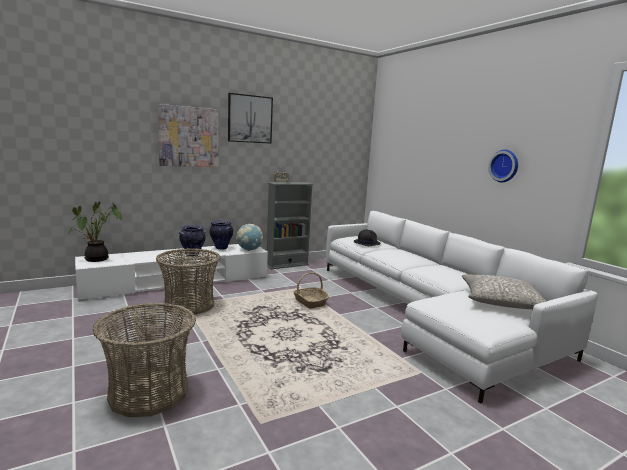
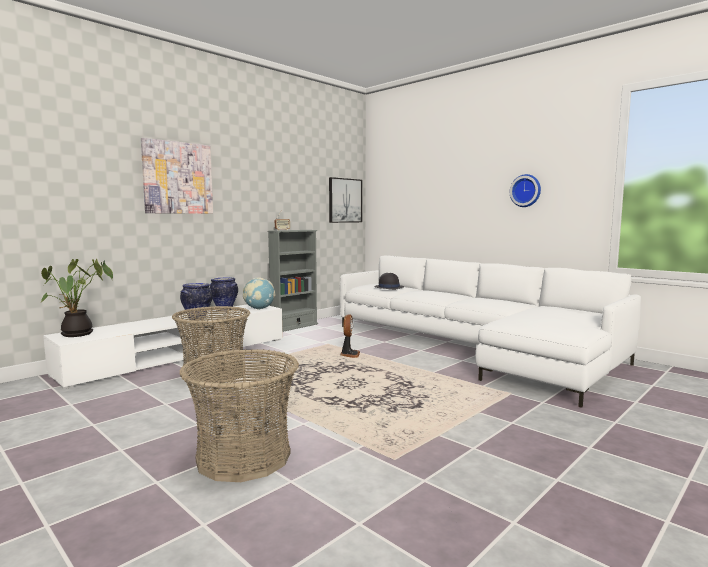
camera: 15 degrees left, 5 degrees down
picture [228,93,273,144] -> picture moved to [329,177,362,223]
basket [293,273,329,308] -> fan [340,314,360,358]
grey pillow [462,275,548,309] -> none

